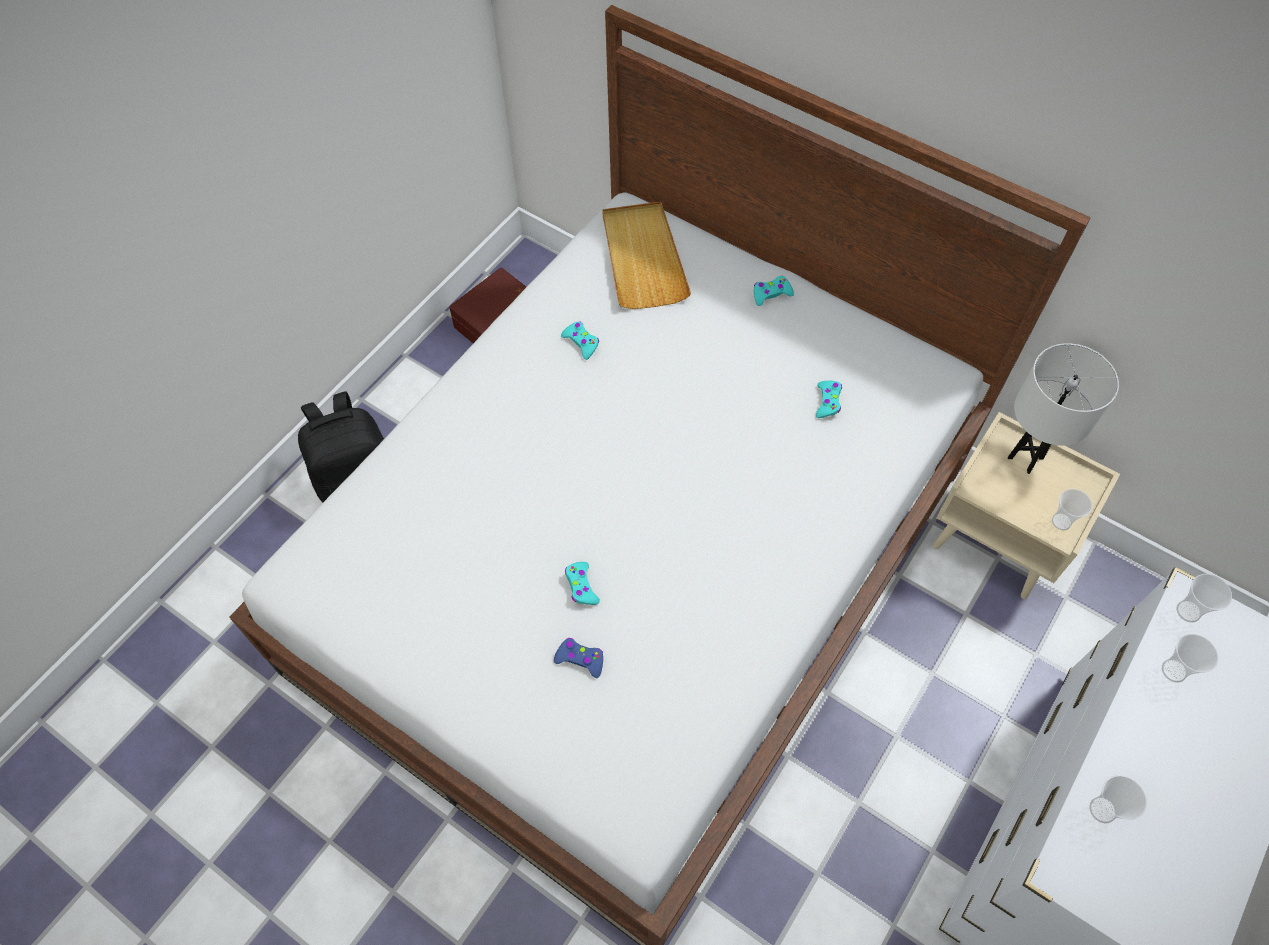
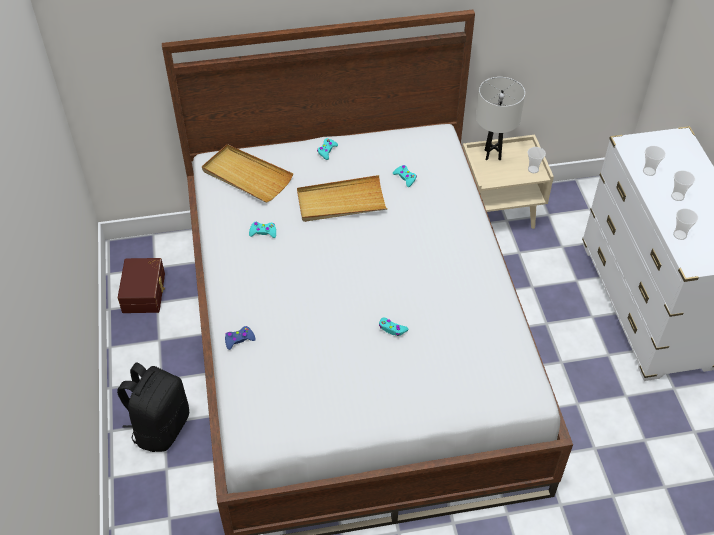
camera: 45 degrees left, 10 degrees down
blue game controller [554,638,603,678] -> blue game controller moved to [225,326,256,350]
cup [1177,574,1232,622] -> cup moved to [671,171,695,201]
none -> beige tray [297,175,388,222]

